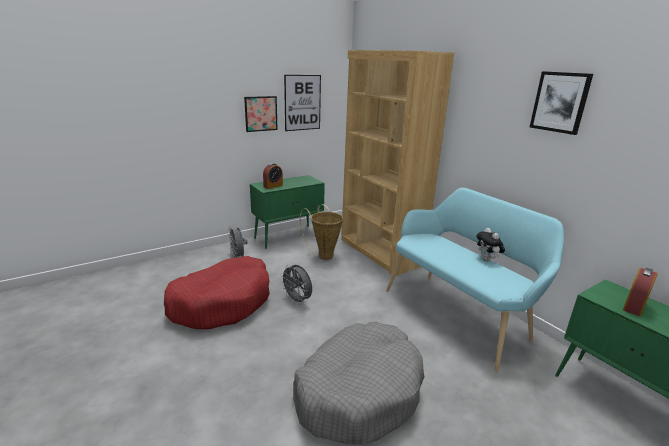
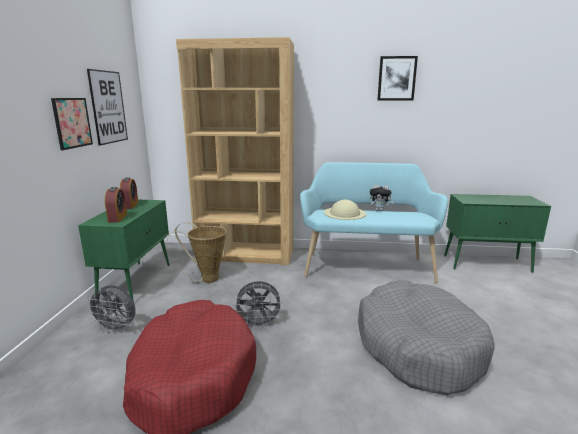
camera: 50 degrees left, 5 degrees down
alarm clock [623,268,658,316] -> alarm clock moved to [120,177,139,209]
none -> beige hat [324,200,366,220]

